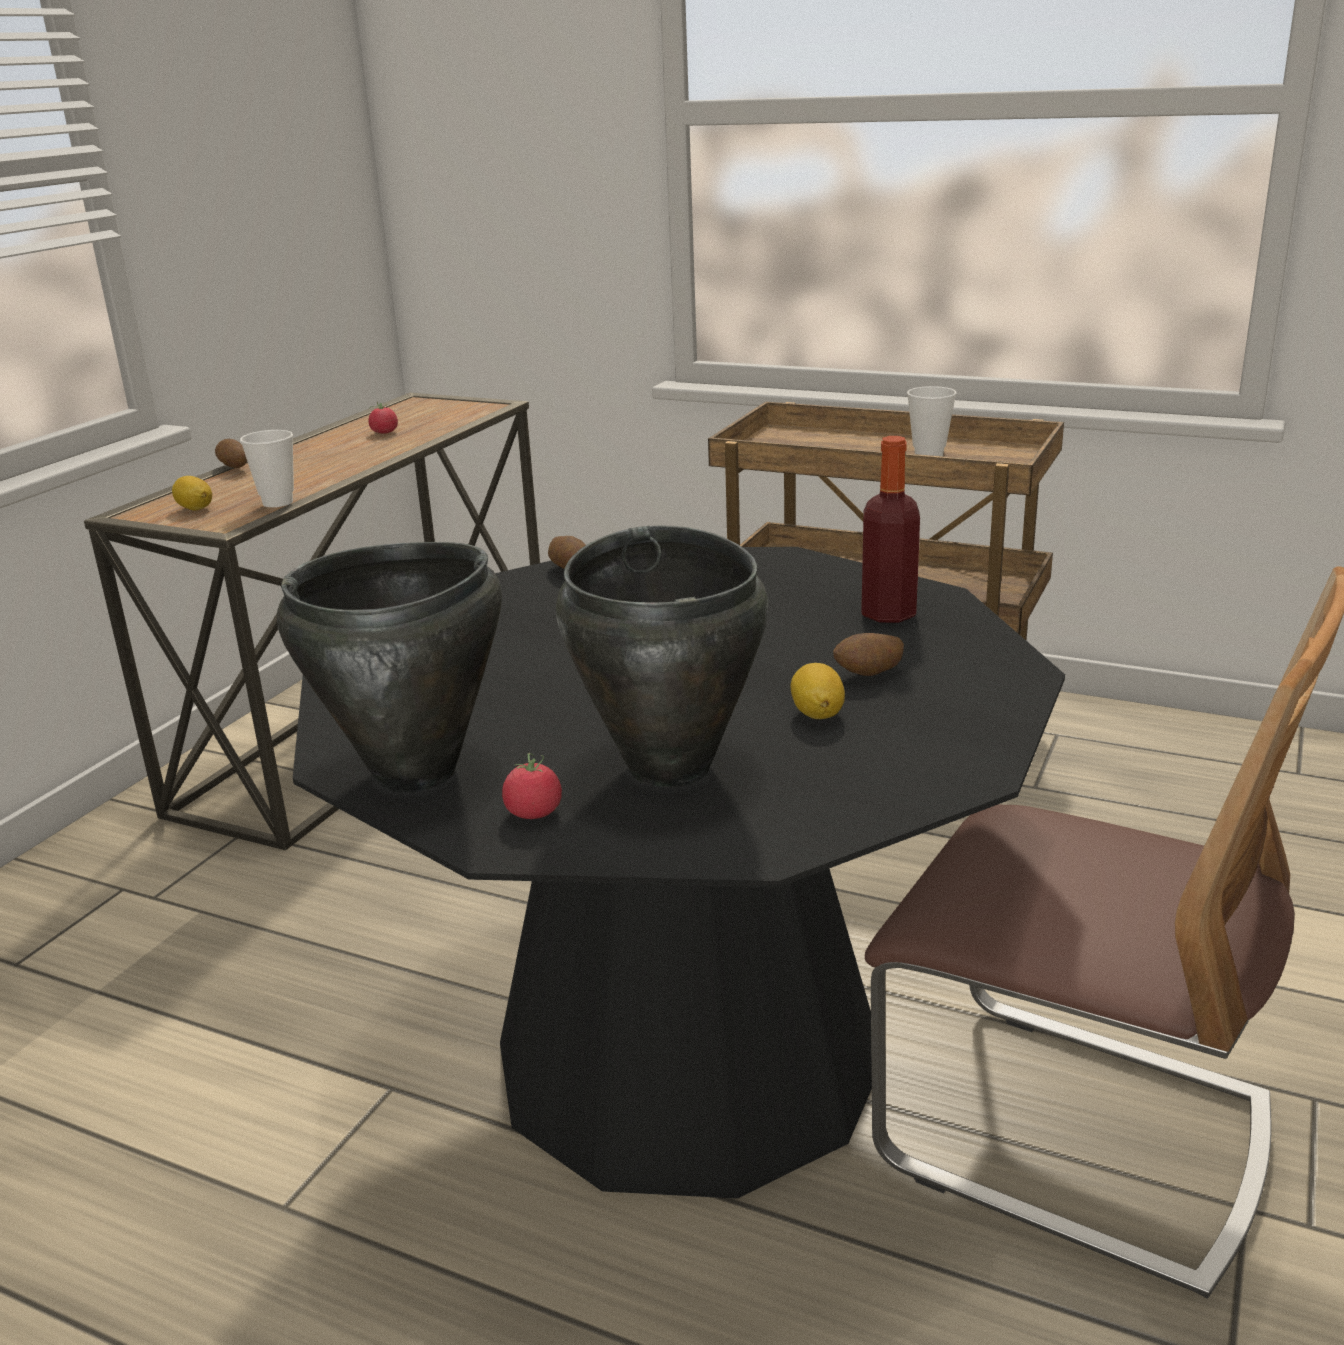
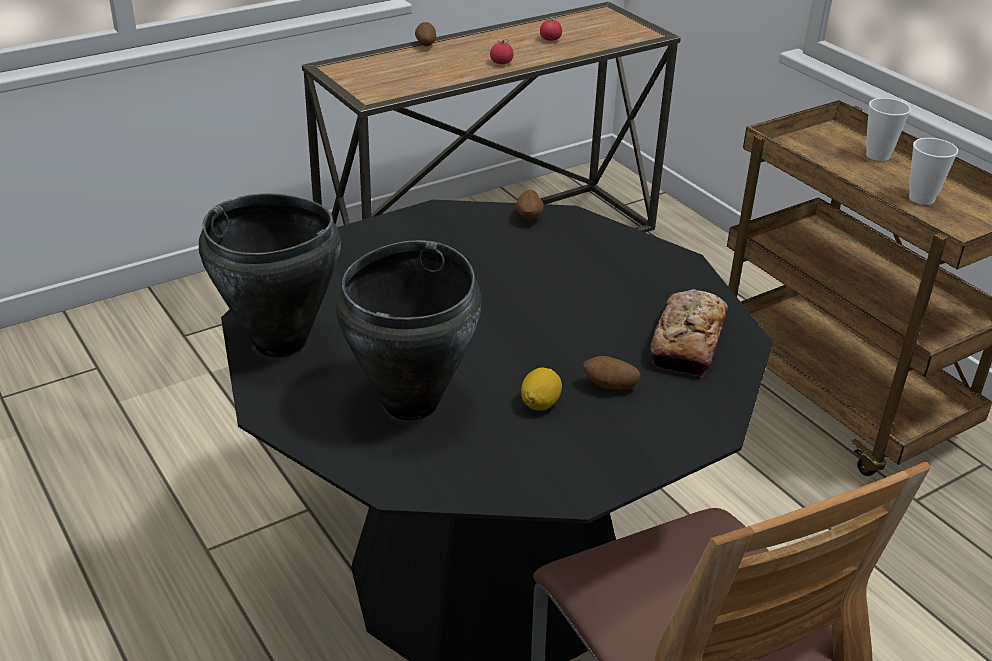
camera: 30 degrees right, 10 degrees up
lemon [172,476,212,511] -> none
cup [240,430,294,507] -> cup moved to [866,98,911,161]
tomato [502,753,562,819] -> tomato moved to [490,38,514,64]
bottle [862,436,920,623] -> bread [651,289,728,377]

